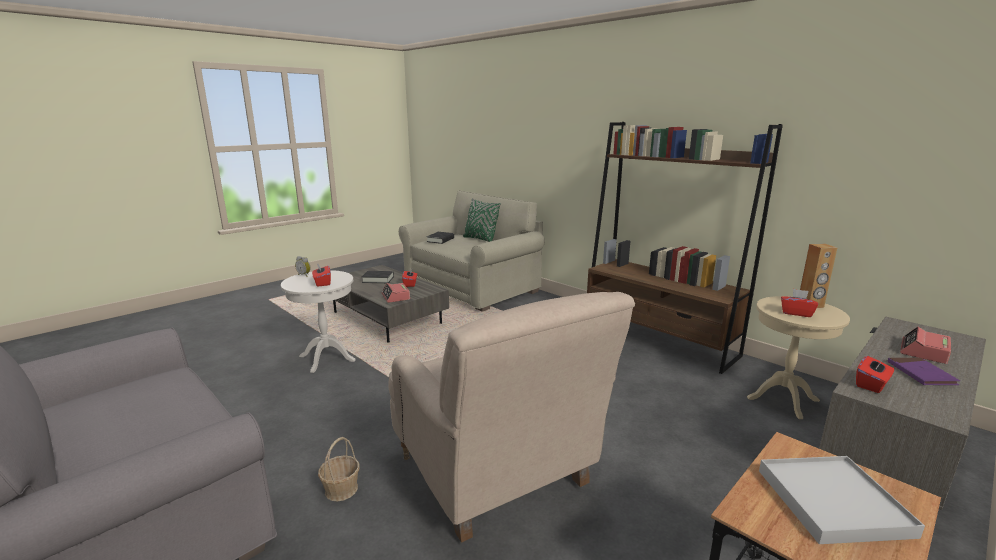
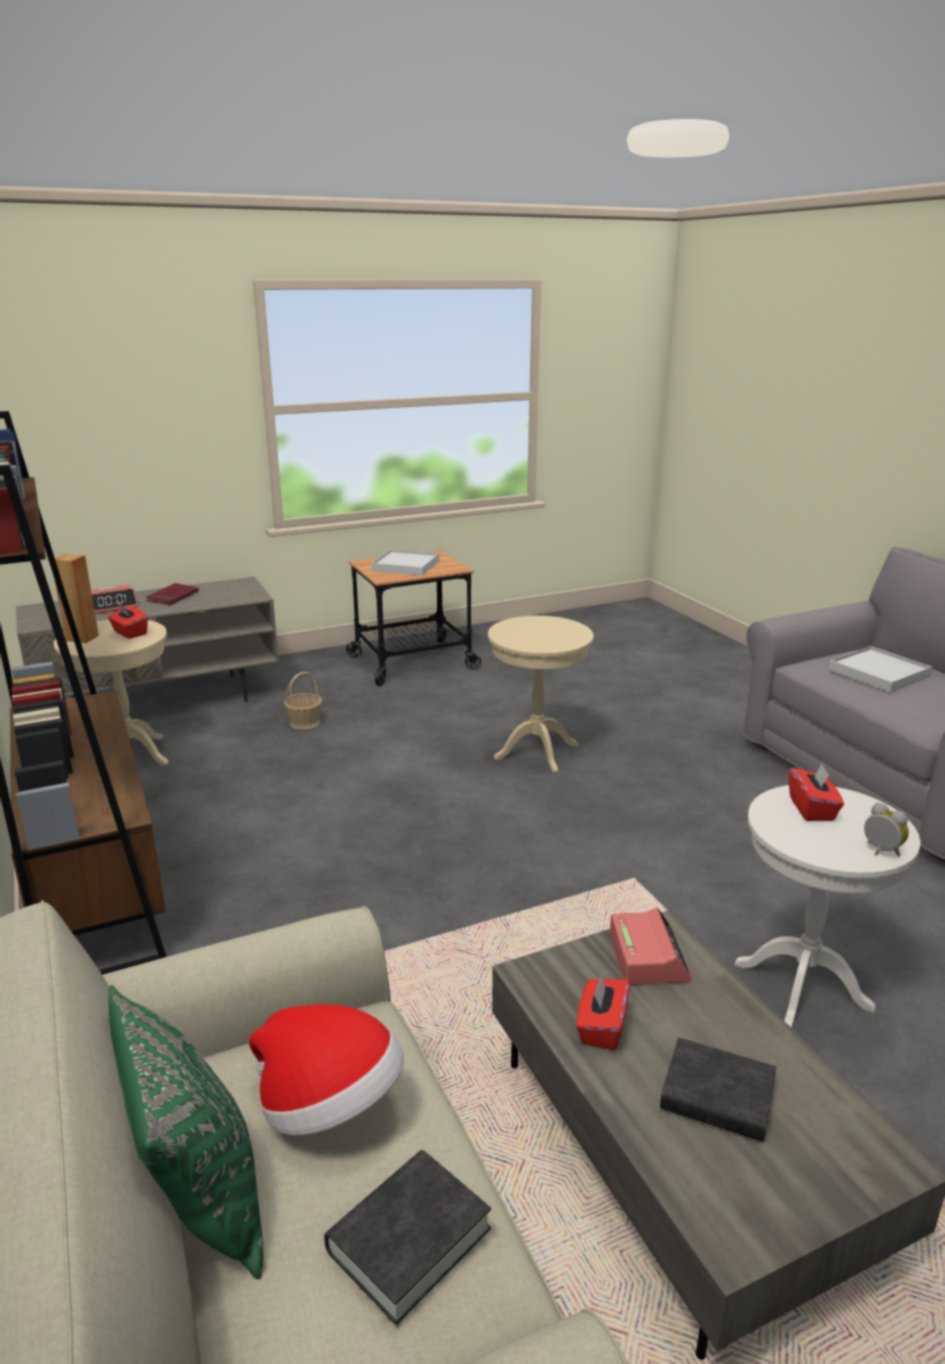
camera: 160 degrees left, 5 degrees up
basket [318,437,359,502] -> basket moved to [284,672,322,729]
beige armchair [389,292,635,543] -> beige side table [488,616,594,773]
red tissue box [856,356,894,393] -> none
purple book [888,358,960,385] -> red book [146,583,199,606]
none -> hat [249,1004,404,1136]
none -> white tray [829,646,932,692]

